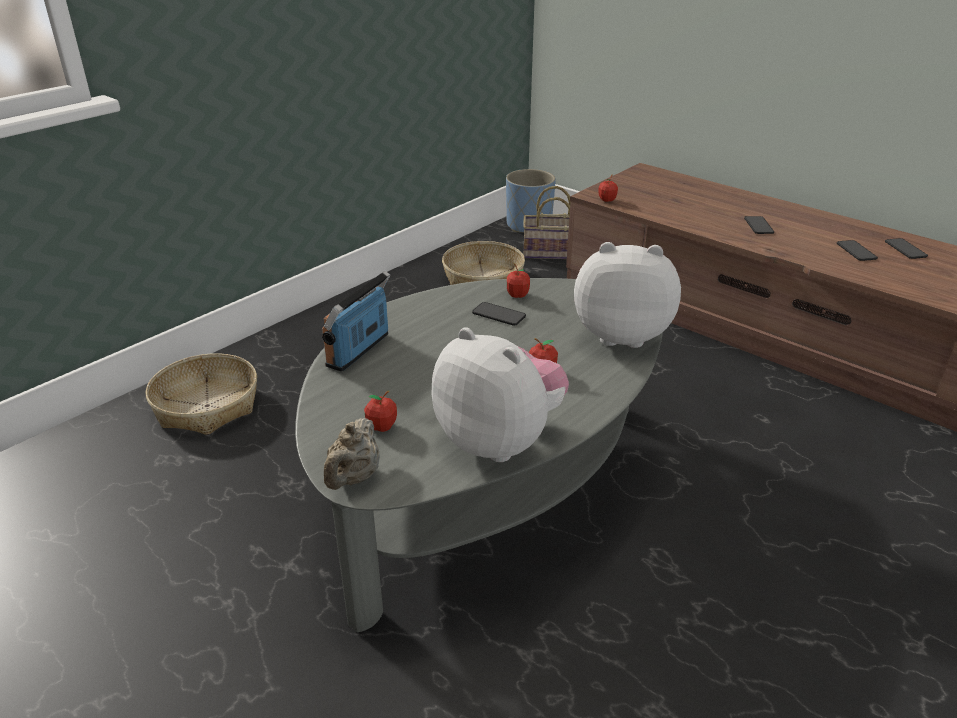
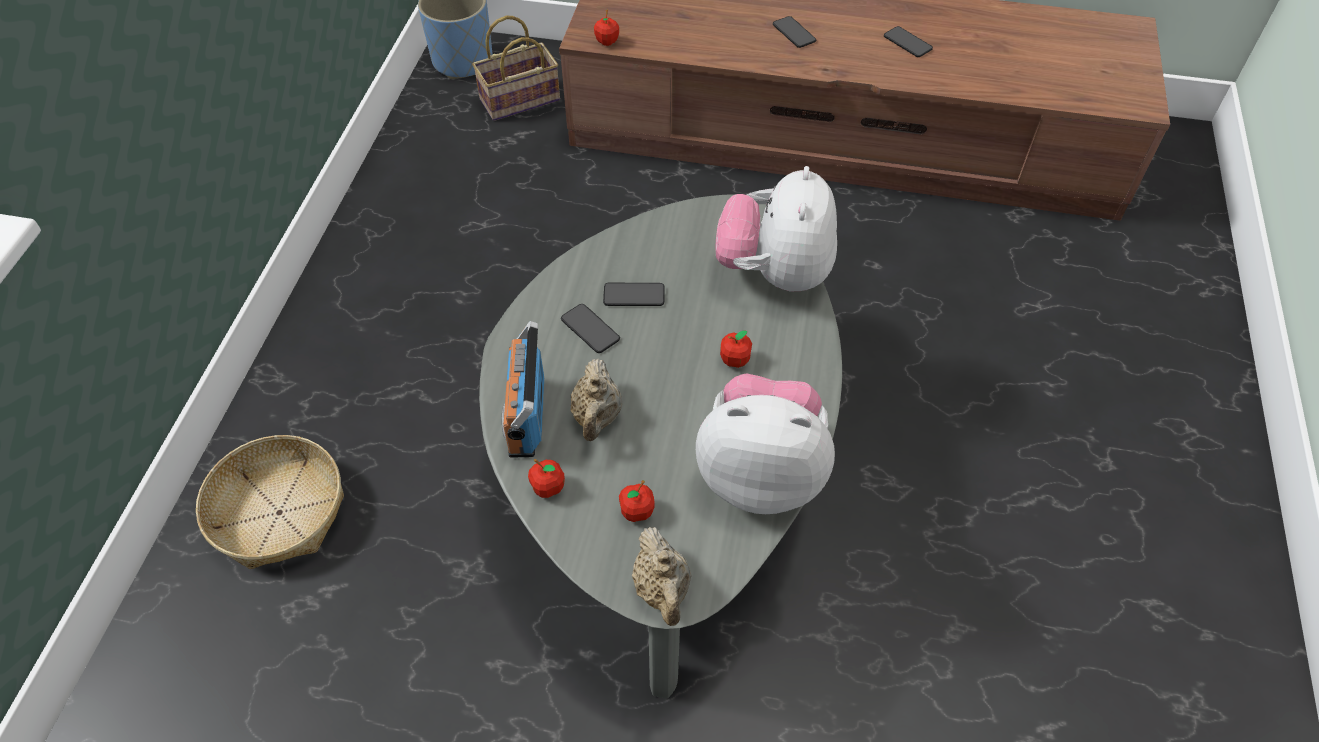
camera: 30 degrees left, 20 degrees up
basket [442,241,525,285] -> none
apple [507,263,530,298] -> apple moved to [528,459,565,498]
plush toy [574,242,681,348] -> plush toy turned 60 degrees counterclockwise [715,166,837,292]
phone [885,238,928,259] -> phone moved to [561,304,620,353]
none -> beige teapot [570,359,622,441]

